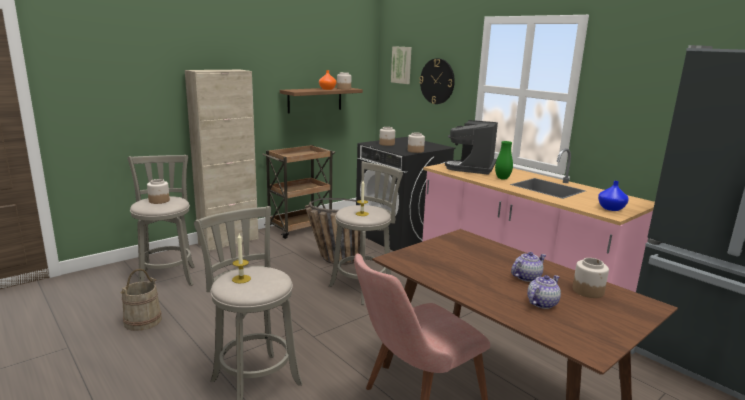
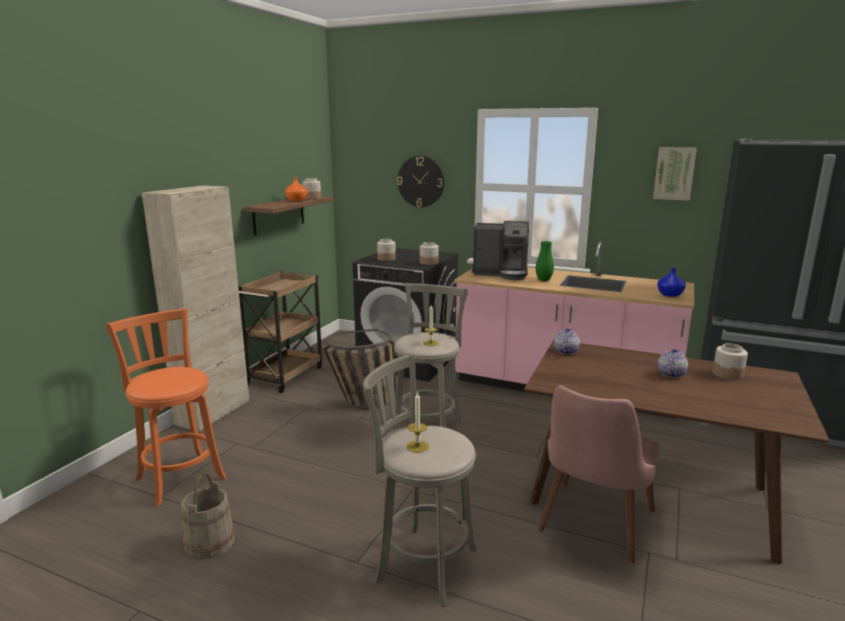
camera: 25 degrees left, 0 degrees up
grey stool [128,155,195,286] -> orange stool [106,308,227,507]
jar [147,179,170,204] -> none
picture [391,46,412,84] -> picture moved to [653,147,697,201]
coffee machine [445,120,498,175] -> coffee machine turned 75 degrees counterclockwise [472,221,529,280]
teapot [527,275,561,309] -> teapot moved to [554,328,580,355]

